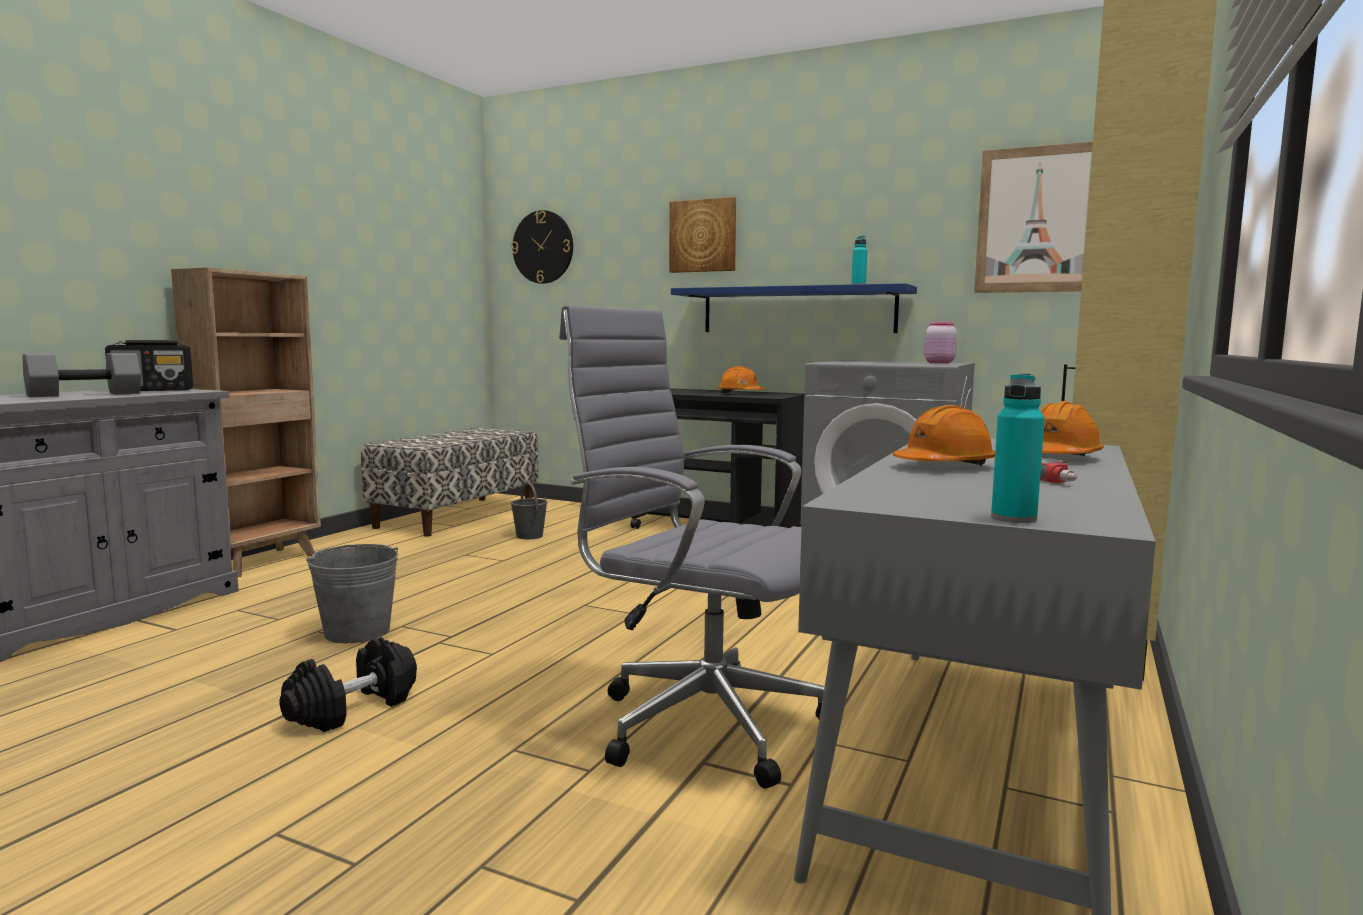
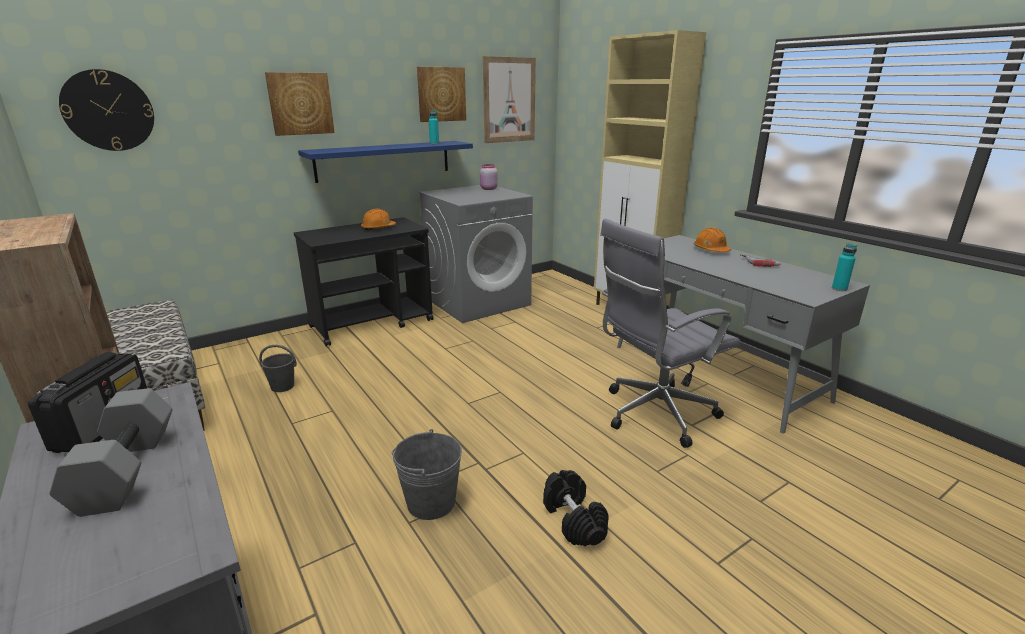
camera: 60 degrees left, 15 degrees up
orange hard hat [893,405,995,466] -> none
none -> picture [417,67,466,122]

